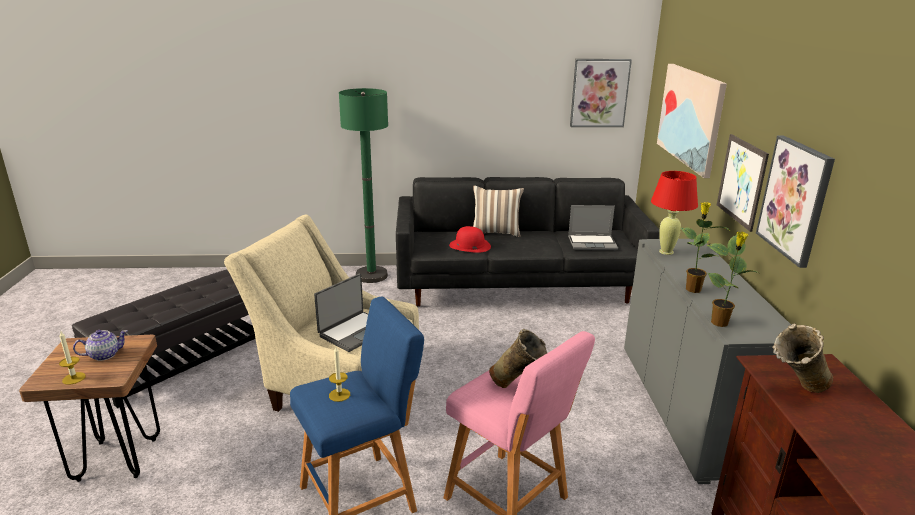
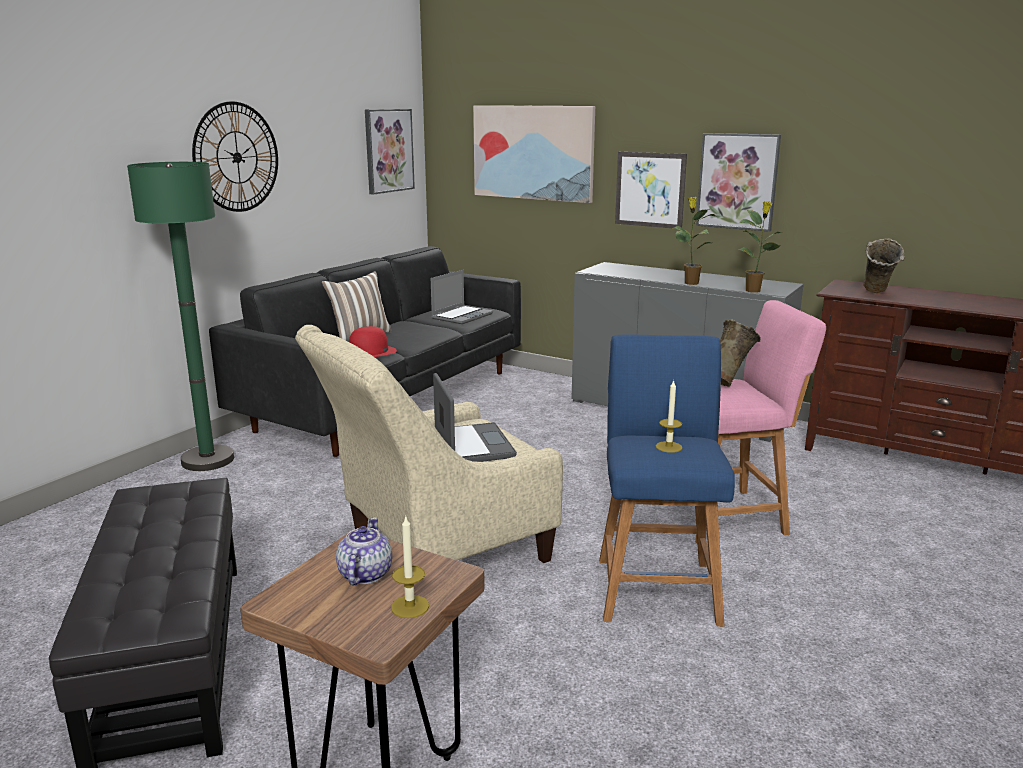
camera: 55 degrees left, 5 degrees down
red table lamp [651,171,698,255] -> none
none -> wall clock [192,101,278,212]

